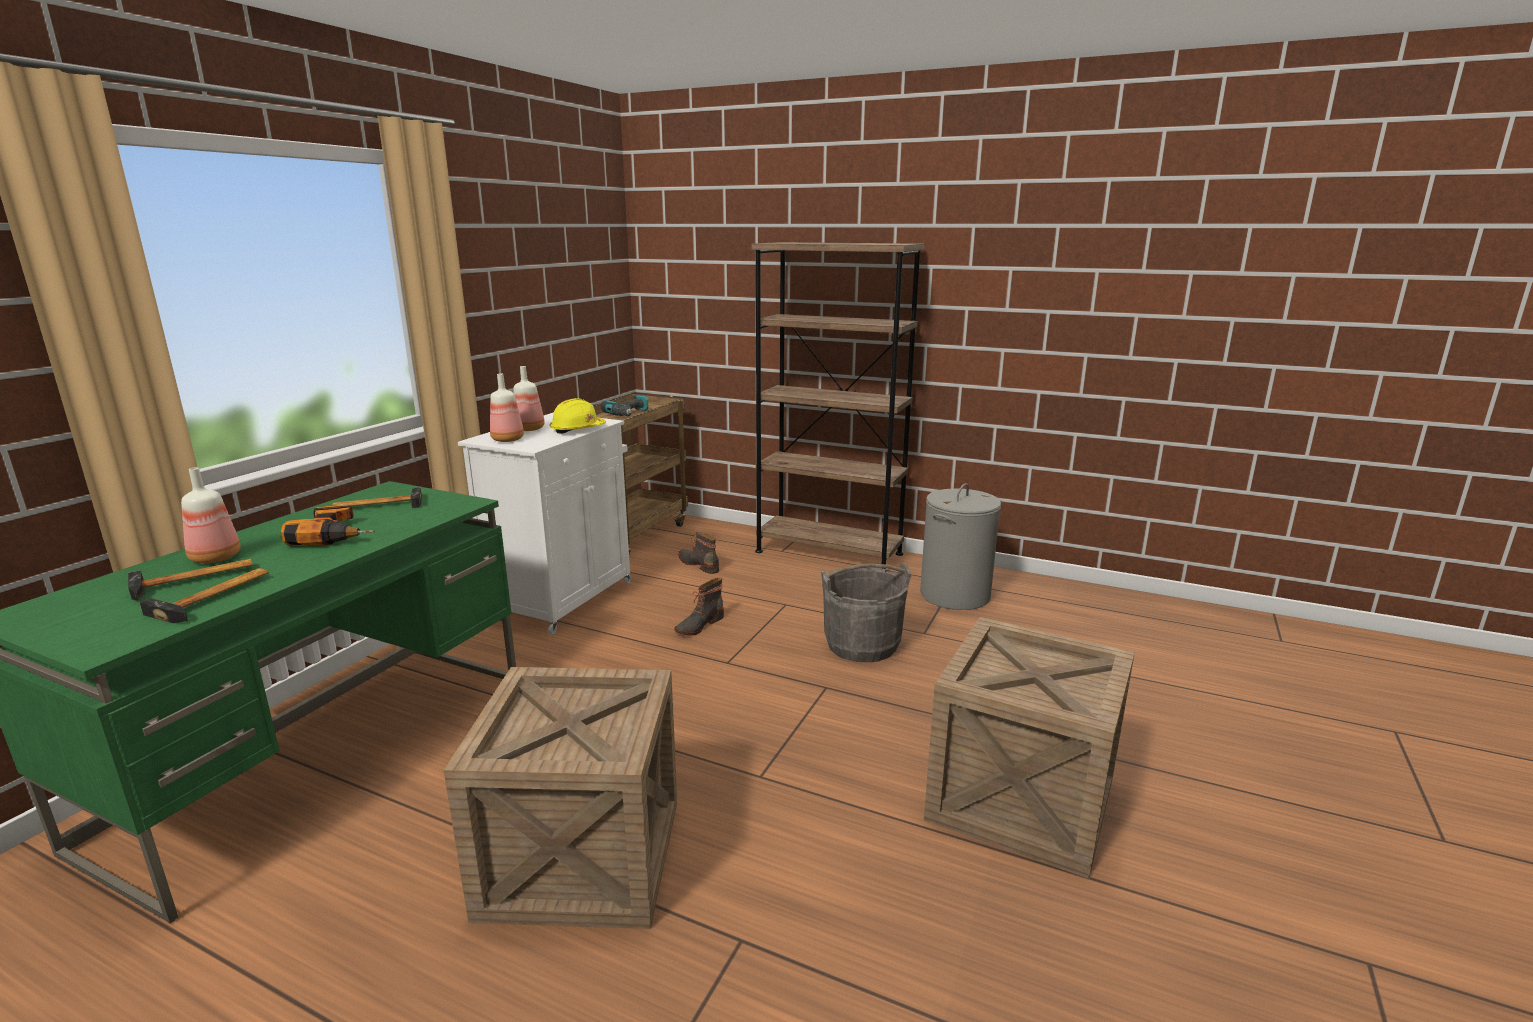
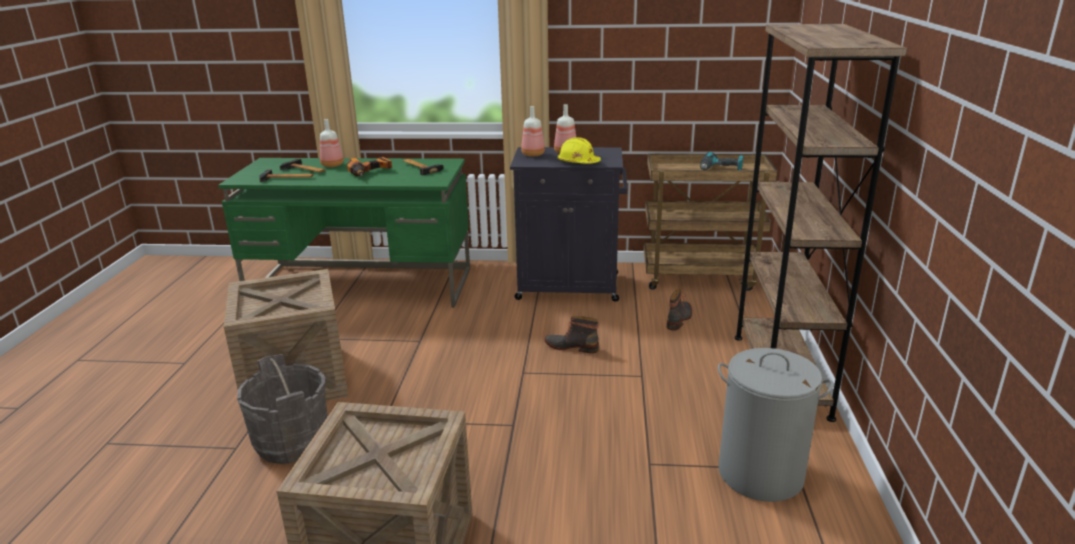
camera: 70 degrees right, 5 degrees up
white cabinet [458,412,632,635] -> black cabinet [510,147,627,302]
grey bucket [821,563,912,662] -> grey bucket moved to [237,354,328,464]

